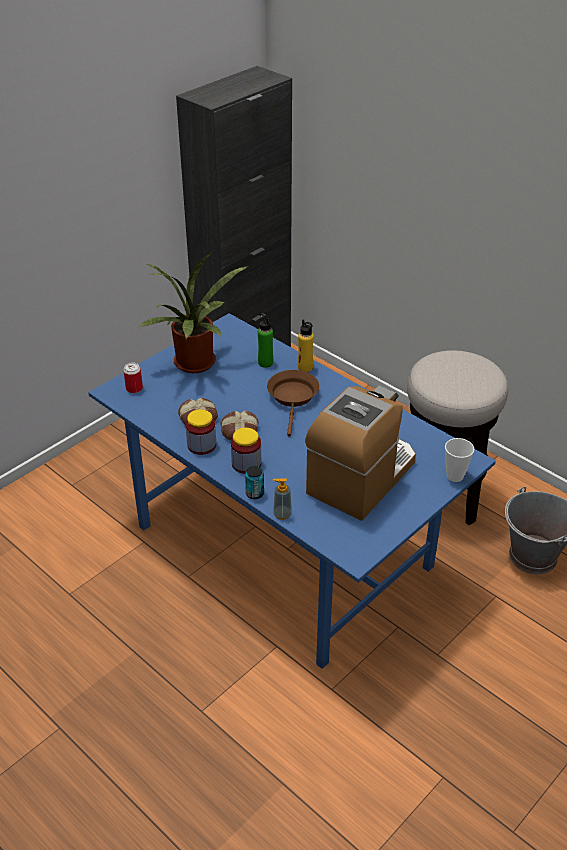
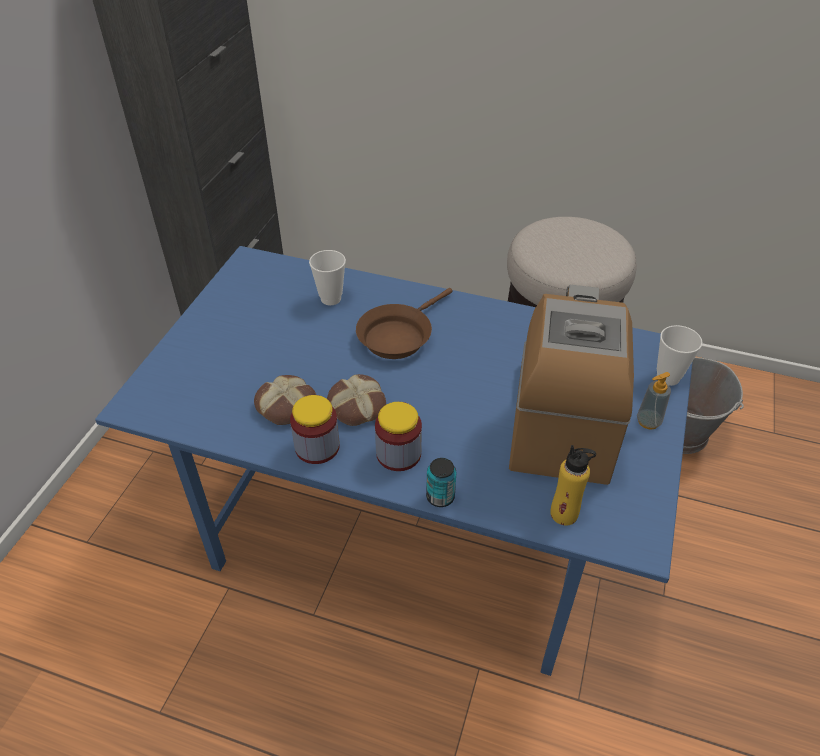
camera: 25 degrees left, 5 degrees up
can [123,362,143,393] -> none
potted plant [139,251,249,373] -> none
green bottle [258,313,273,368] -> cup [309,250,346,305]
brown frying pan [267,370,319,436] -> brown frying pan turned 120 degrees counterclockwise [356,288,453,359]
soap dispenser [273,478,292,520] -> soap dispenser moved to [637,372,671,430]
yellow bottle [298,319,314,372] -> yellow bottle moved to [550,445,596,525]

